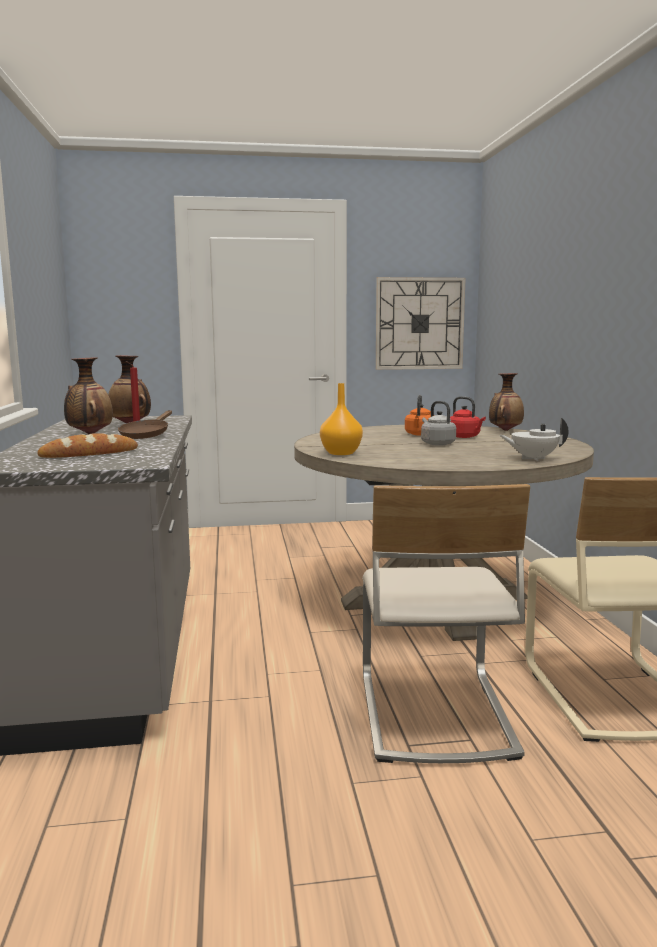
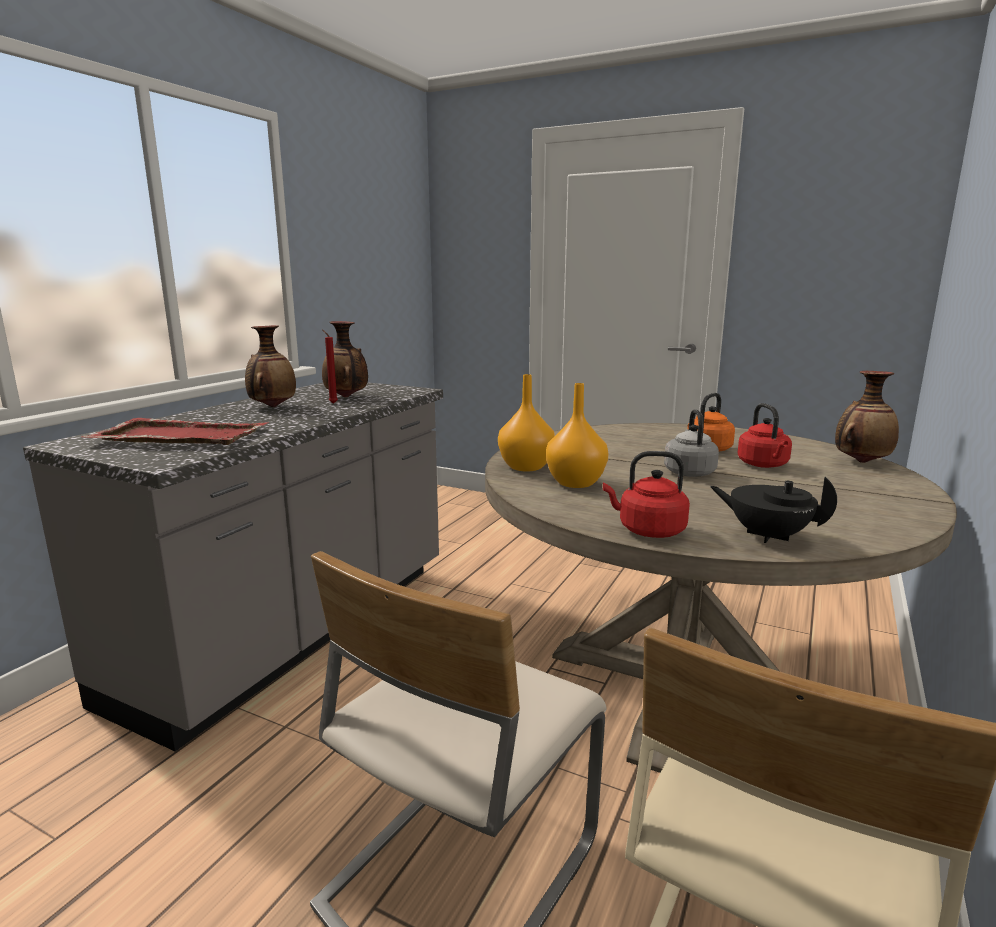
camera: 35 degrees right, 5 degrees up
bread [37,433,138,458] -> red tray [81,418,268,445]
brown frying pan [118,410,172,439] -> none
wall clock [376,277,466,370] -> none
white teapot [500,418,569,461] -> black teapot [710,477,837,543]
none -> orange vase [546,383,608,488]
none -> red kettle [603,451,690,538]

